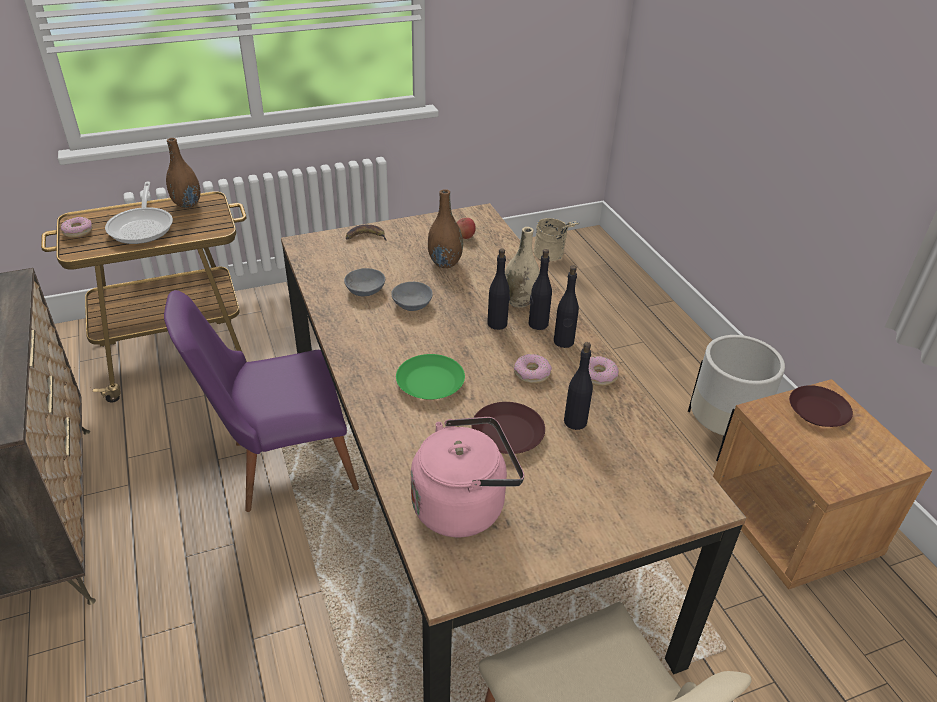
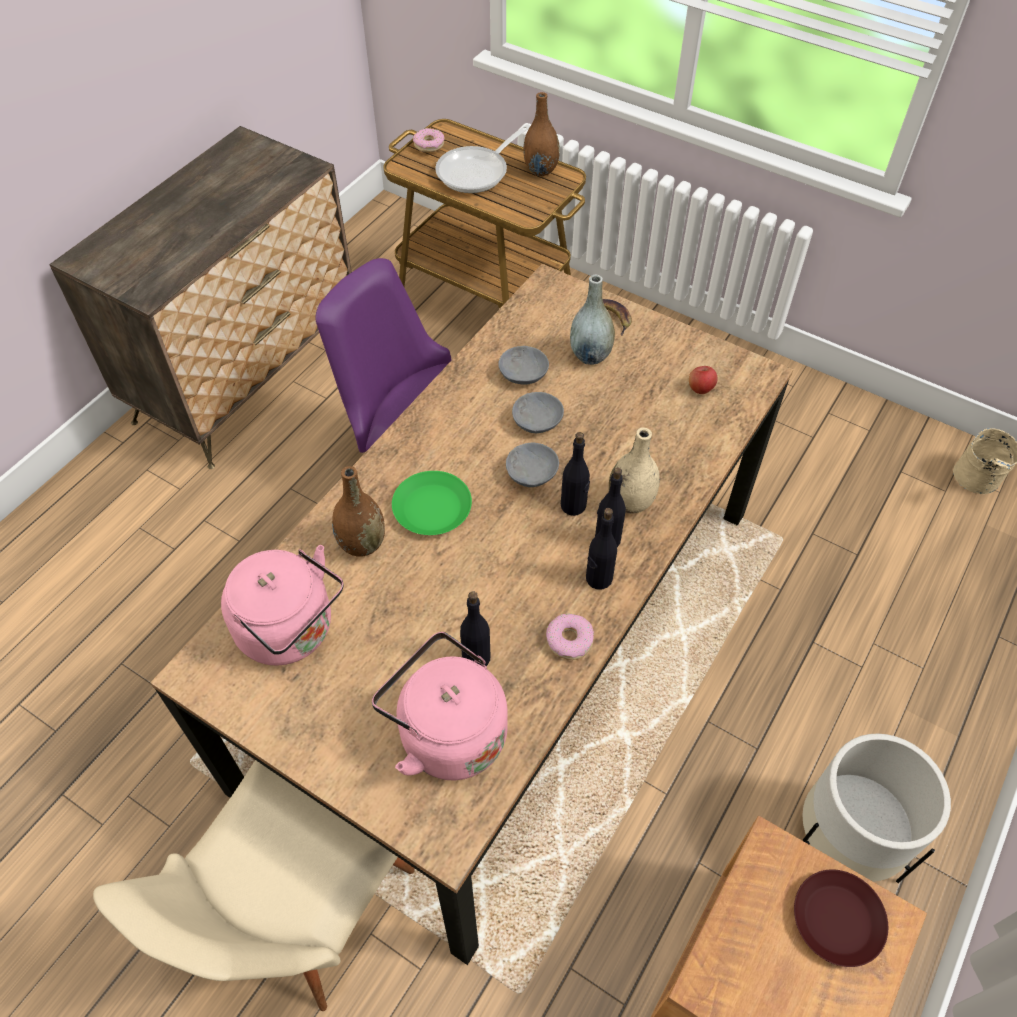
camera: 55 degrees right, 15 degrees up
brown vase [428,189,463,268] -> brown vase moved to [332,466,385,557]
brown plate [471,402,545,454] -> none
donut [514,354,552,384] -> none
none -> pink kettle [372,632,508,781]
none -> grey bowl [506,443,559,487]
none -> grey vase [570,275,615,365]

